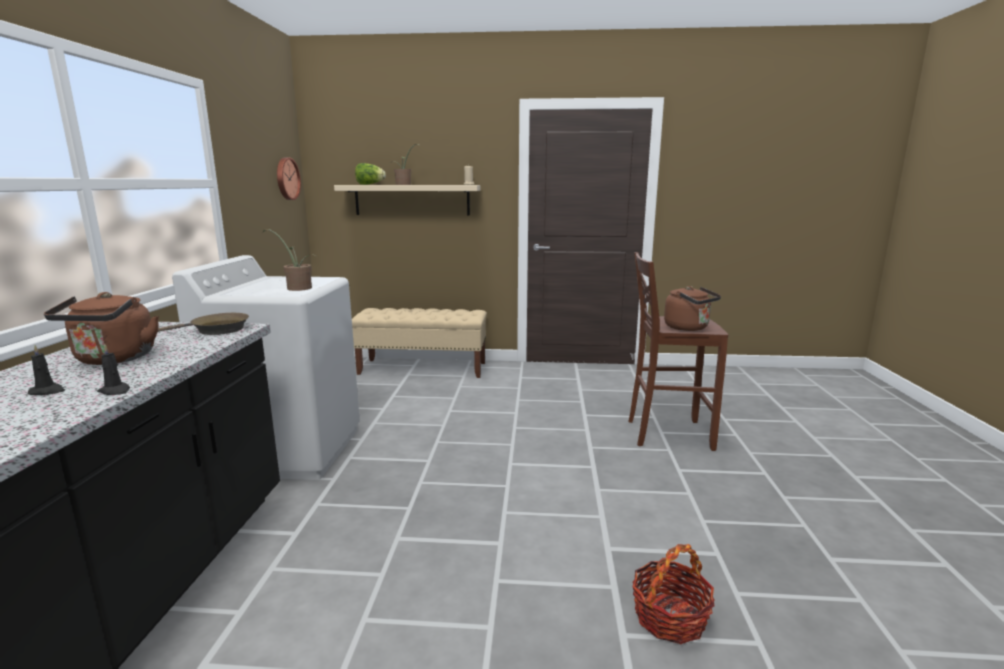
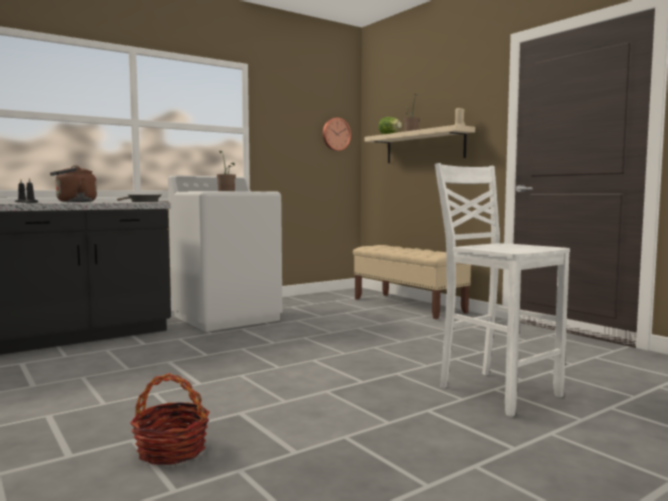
camera: 50 degrees right, 10 degrees down
brown stool [628,252,728,451] -> white stool [435,163,570,417]
brown kettle [664,286,721,331] -> none

